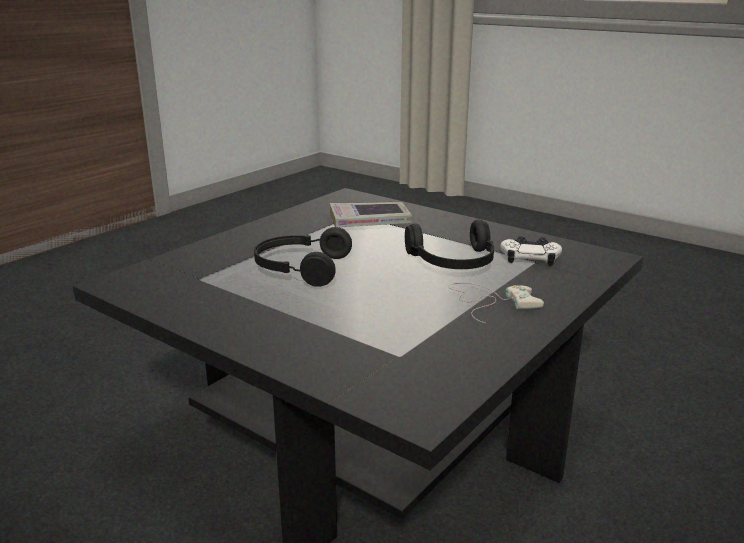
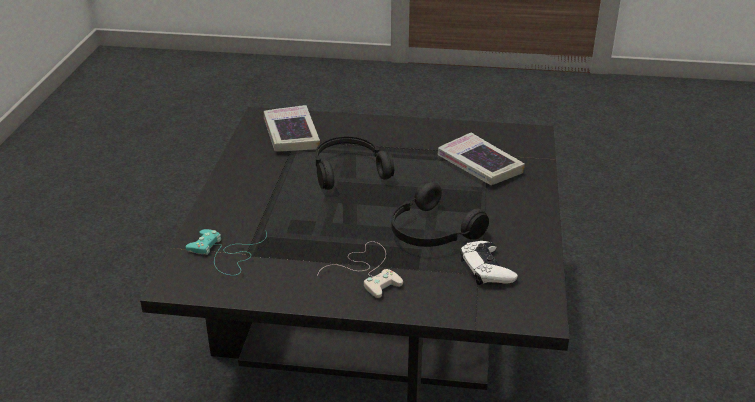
camera: 60 degrees right, 10 degrees up
none -> turquoise game controller [186,229,267,276]
none -> book [264,105,320,151]

